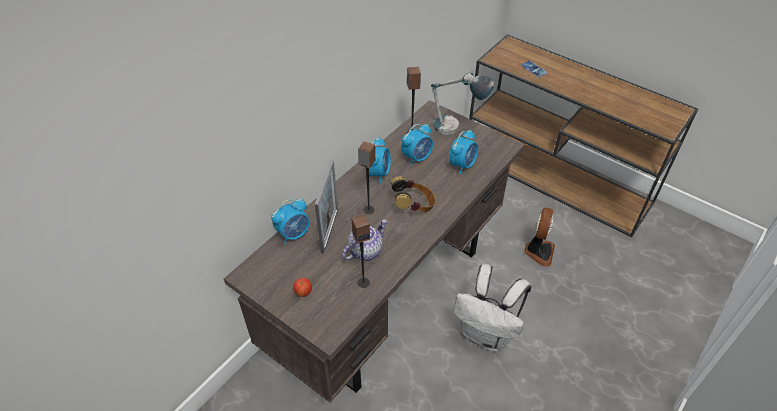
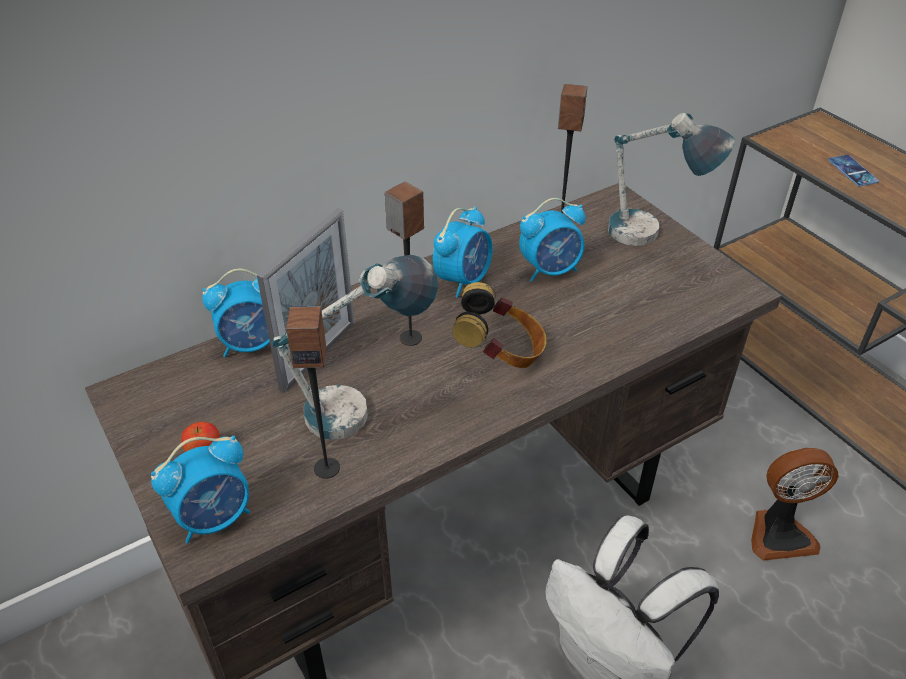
camera: 20 degrees right, 5 degrees down
teapot [342,220,387,261] -> table lamp [272,255,438,440]
alarm clock [449,130,478,174] -> alarm clock moved to [151,435,250,544]
fan [524,208,555,267] -> fan turned 45 degrees clockwise [751,448,838,561]

